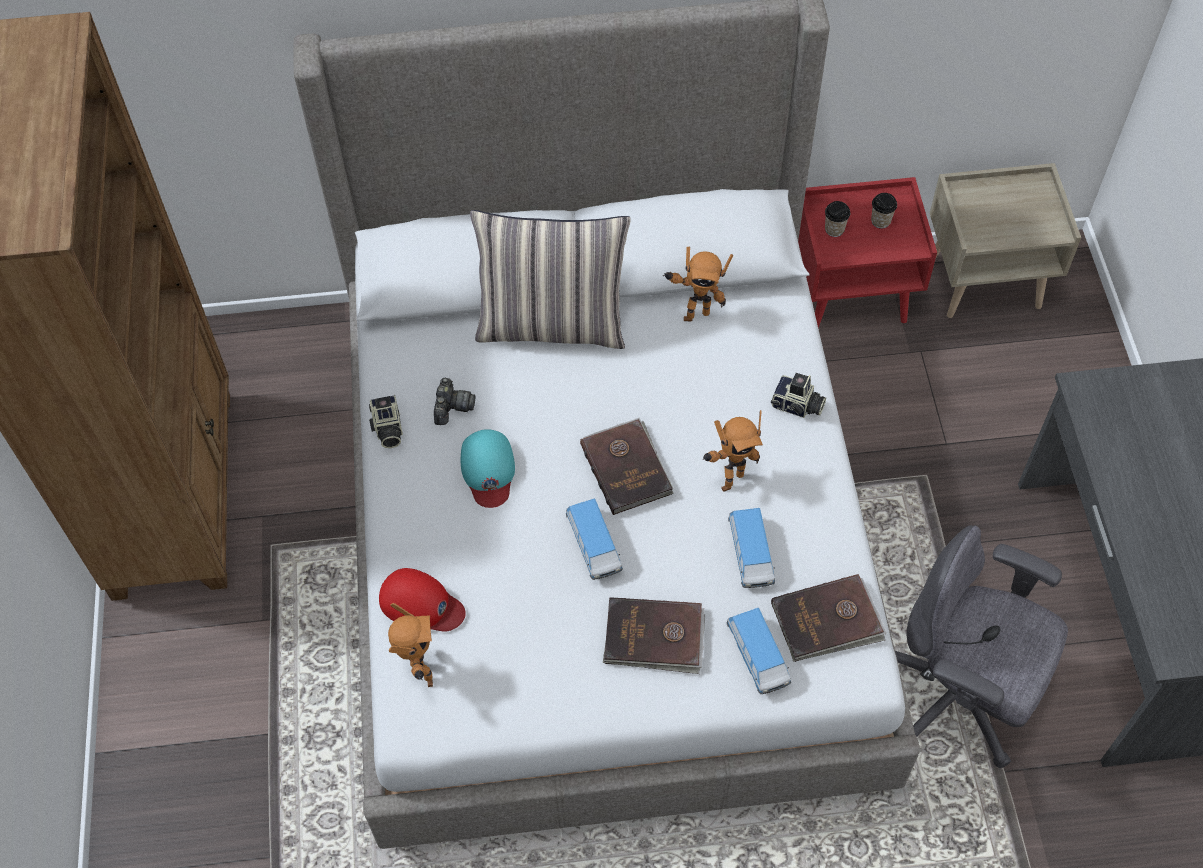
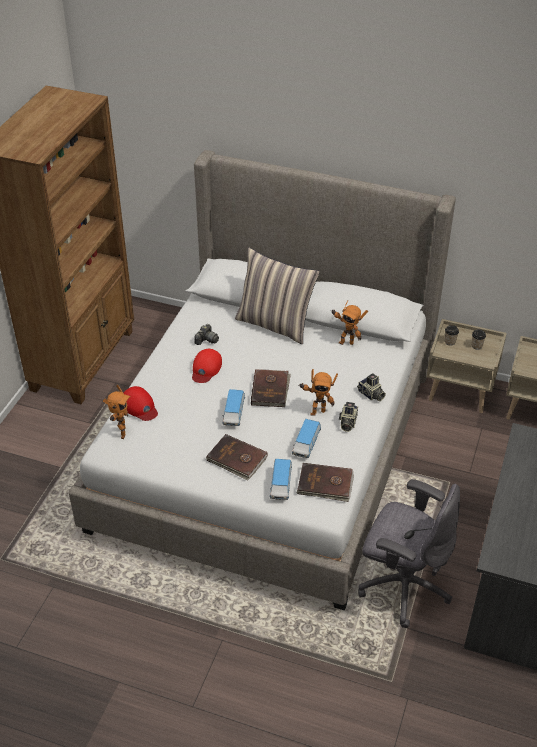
camera: 25 degrees right, 15 degrees down
camera [369,395,403,448] -> camera moved to [339,402,358,432]
turquoise cap [461,429,515,508] -> red cap [192,349,222,383]
red nightstand [798,177,937,328] -> beige nightstand [427,319,507,413]
grey office chair [895,525,1068,768] -> grey office chair turned 150 degrees clockwise [358,479,460,628]

